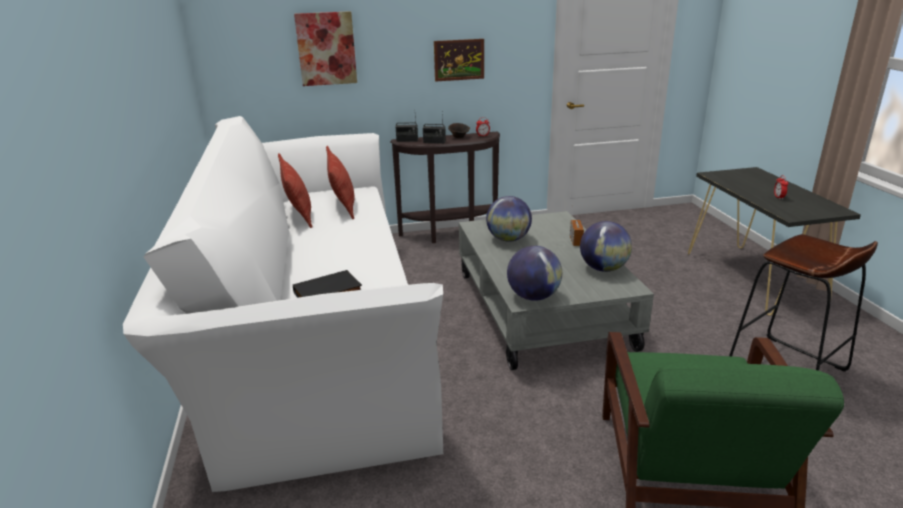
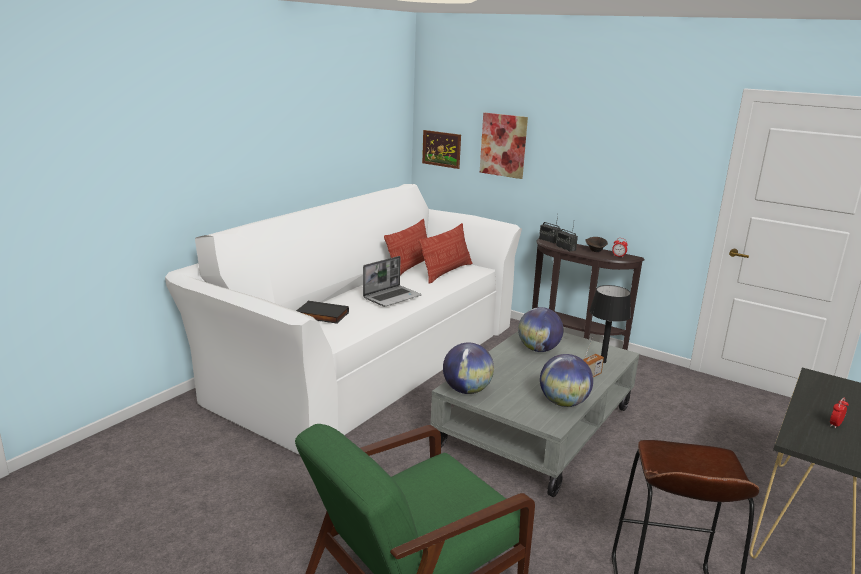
camera: 45 degrees right, 5 degrees down
picture [434,39,484,82] -> picture moved to [422,130,461,169]
none -> laptop [363,256,422,307]
none -> black table lamp [589,285,631,363]

